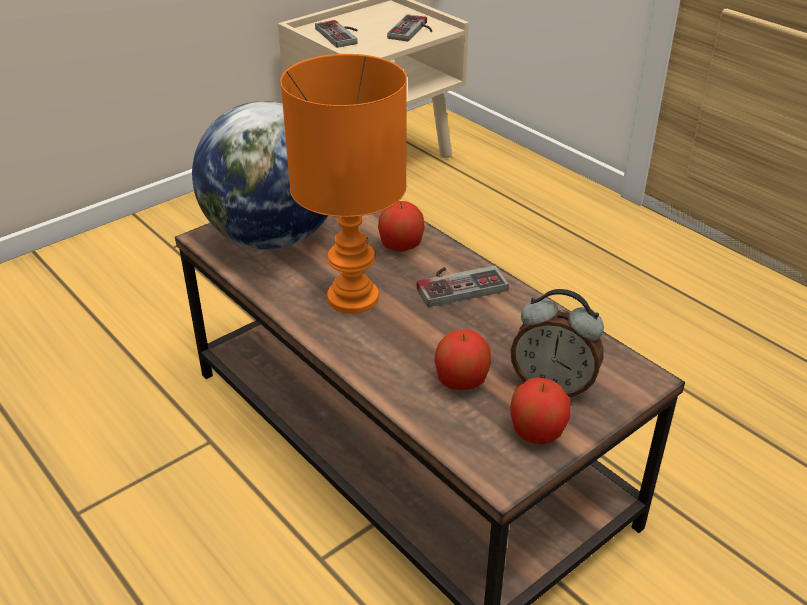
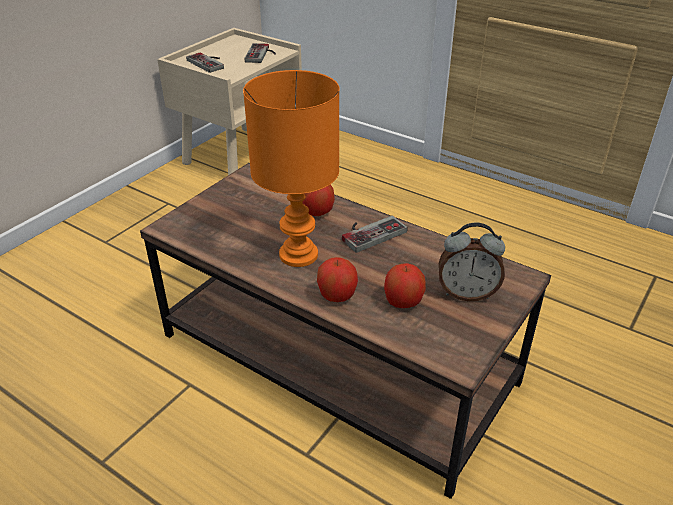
camera: 15 degrees left, 0 degrees up
globe [192,101,328,249] -> none
apple [510,377,570,444] -> apple moved to [317,257,358,302]

